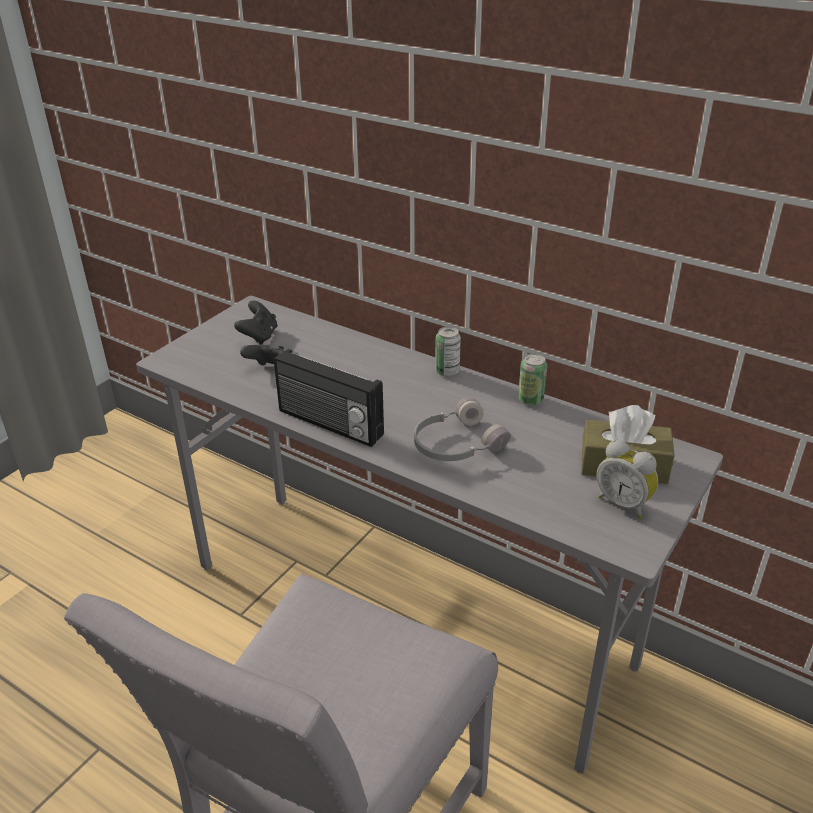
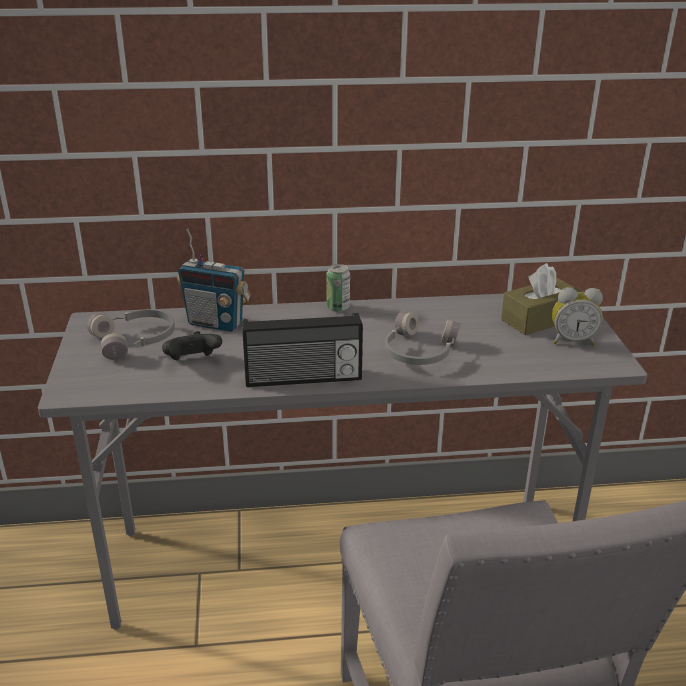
camera: 40 degrees left, 5 degrees down
black game controller [234,301,277,345] -> grey headphones [87,309,175,360]
can [518,353,547,406] -> none
none -> radio [177,229,251,332]

